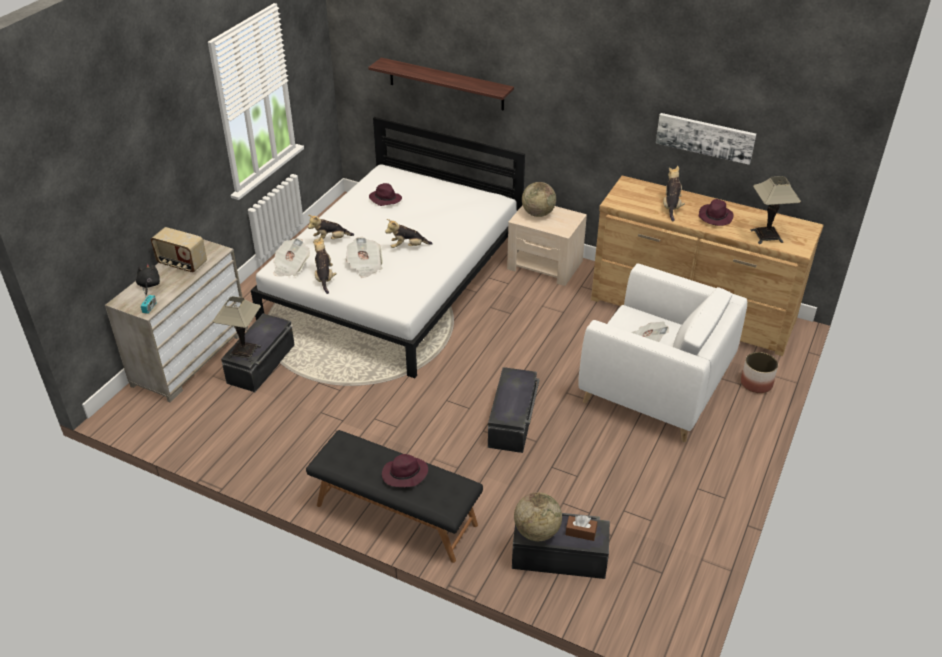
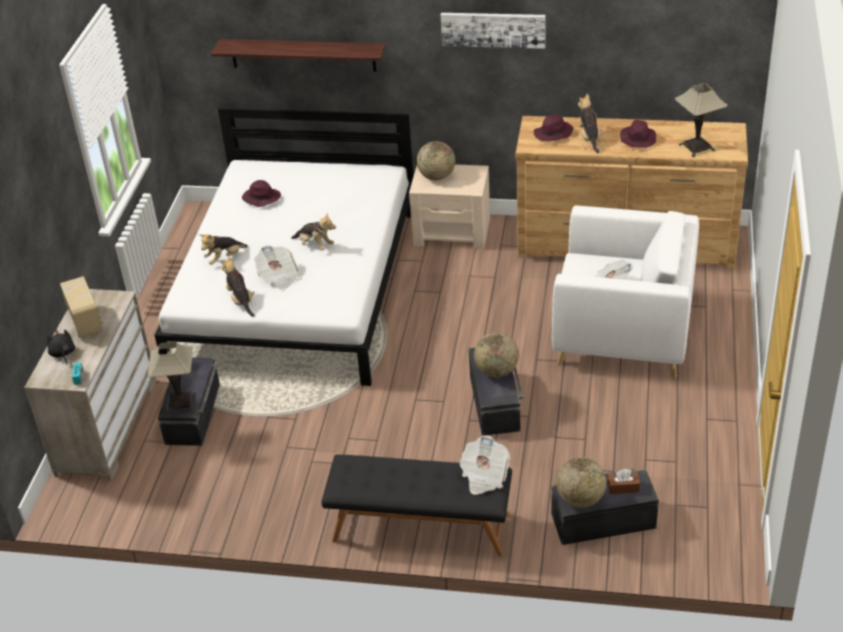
camera: 15 degrees left, 0 degrees up
radio [150,227,207,273] -> radio turned 120 degrees counterclockwise [60,276,103,338]
newspaper [273,238,310,277] -> newspaper moved to [459,436,510,495]
purple hat [382,454,428,487] -> purple hat moved to [534,115,573,141]
plush toy [385,219,433,248] -> plush toy turned 120 degrees counterclockwise [291,213,336,250]
picture [656,113,756,165] -> picture moved to [441,13,546,49]
planter [741,352,778,393] -> none
none -> globe [474,332,519,377]

